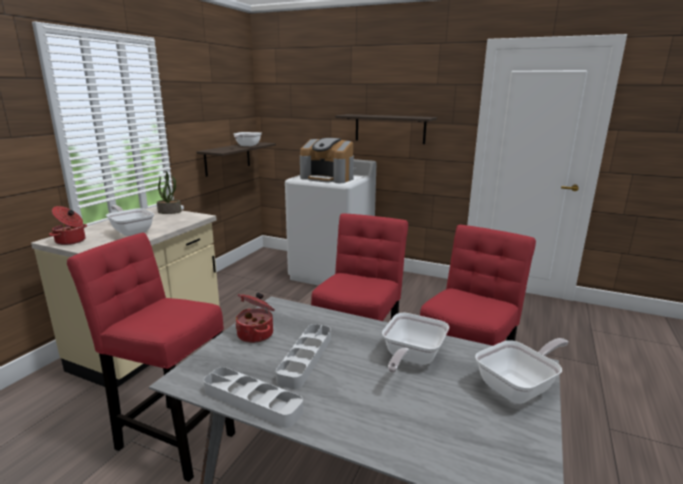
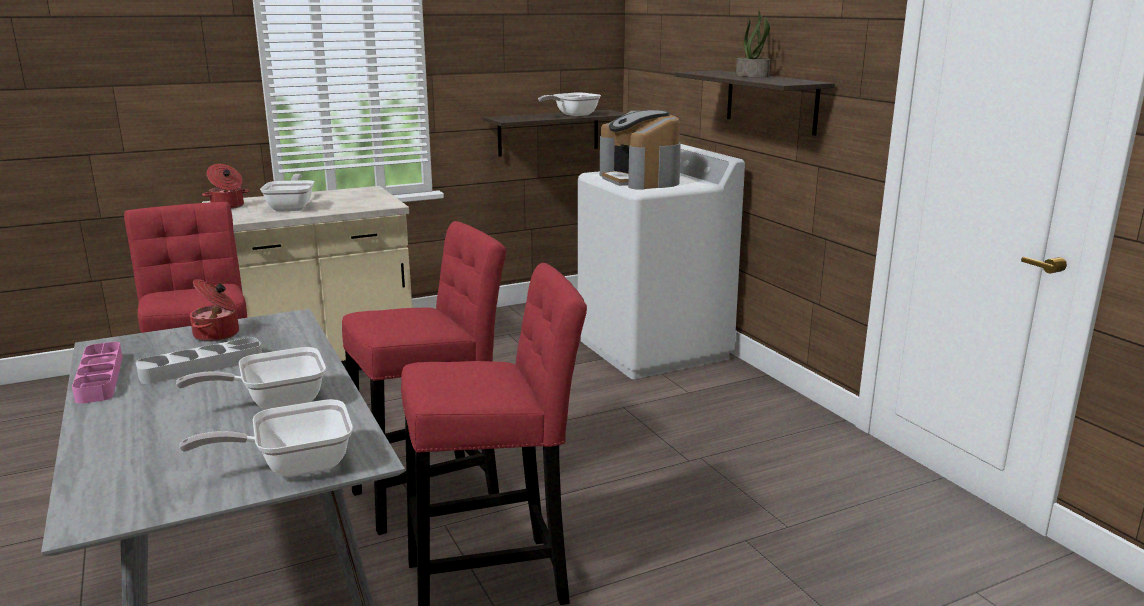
camera: 40 degrees right, 0 degrees up
potted plant [157,171,181,214] -> potted plant moved to [736,10,770,77]
grey tray [204,367,303,428] -> pink tray [72,342,122,404]
frying pan [475,338,569,404] -> frying pan turned 150 degrees clockwise [179,399,353,477]

